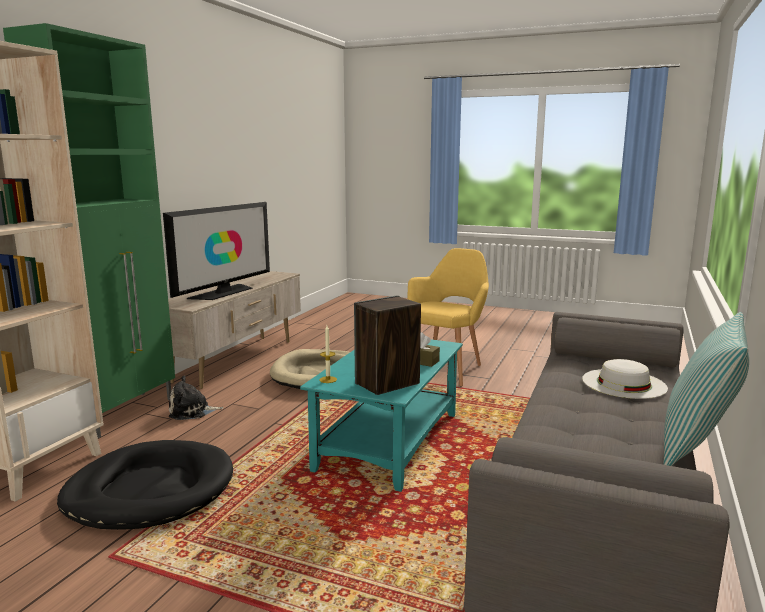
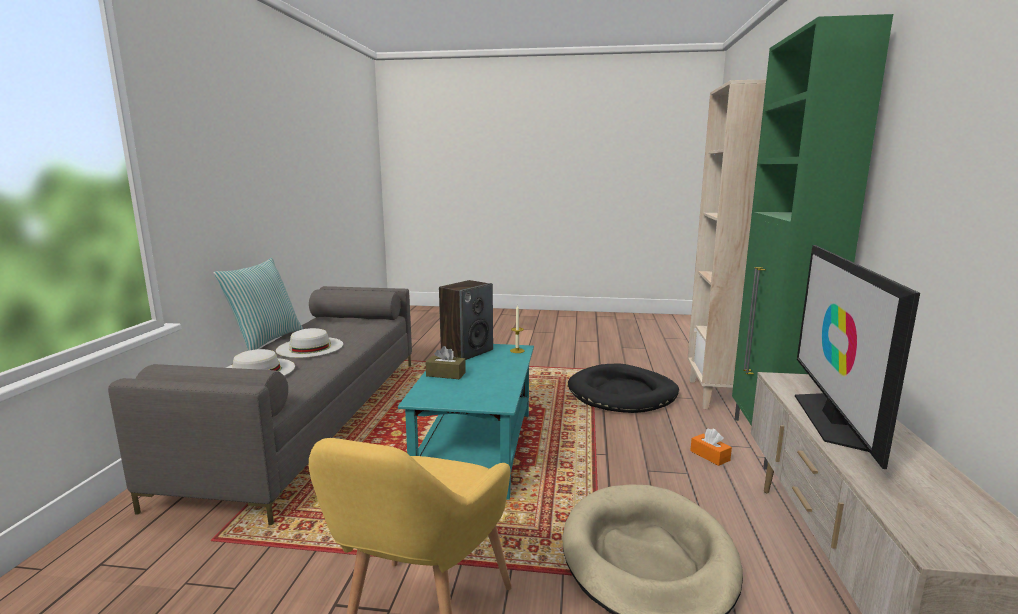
camera: 165 degrees right, 0 degrees up
plush toy [169,376,224,420] -> orange tissue box [690,429,732,466]
none -> white hat [276,328,343,358]

